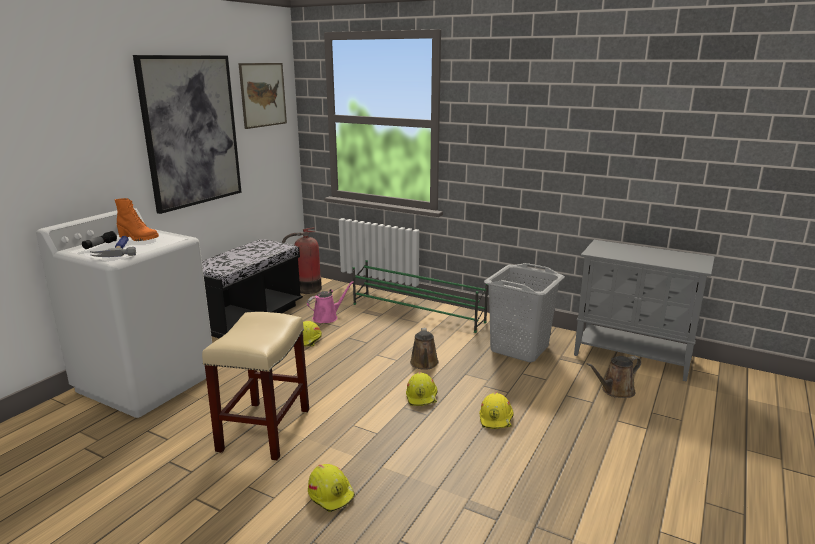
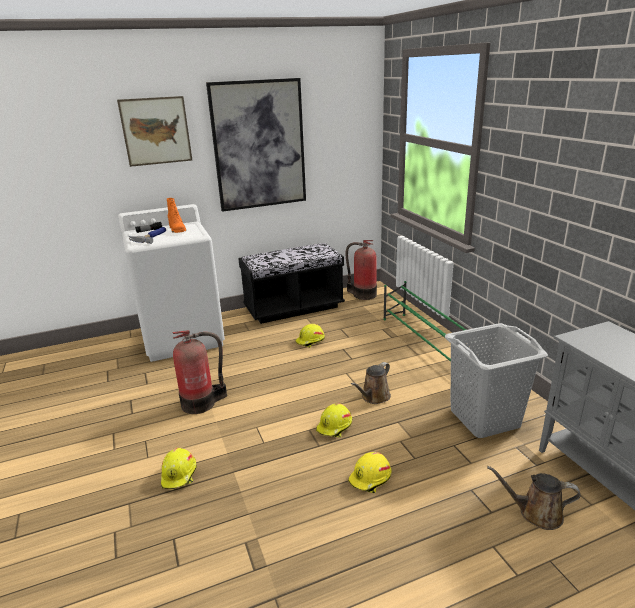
camera: 40 degrees right, 5 degrees up
beige stool [202,312,309,461] -> fire extinguisher [173,330,227,414]
picture [238,63,287,129] -> picture moved to [117,96,192,167]
pink watering can [307,281,354,323] -> none

